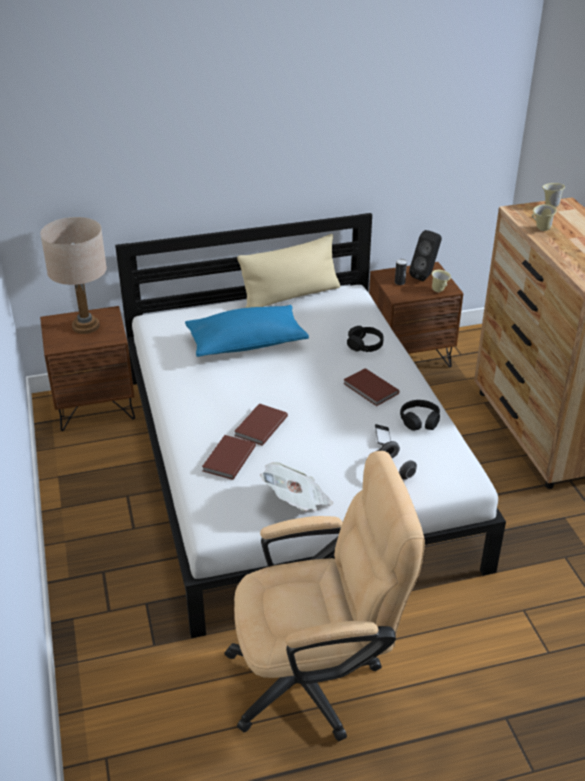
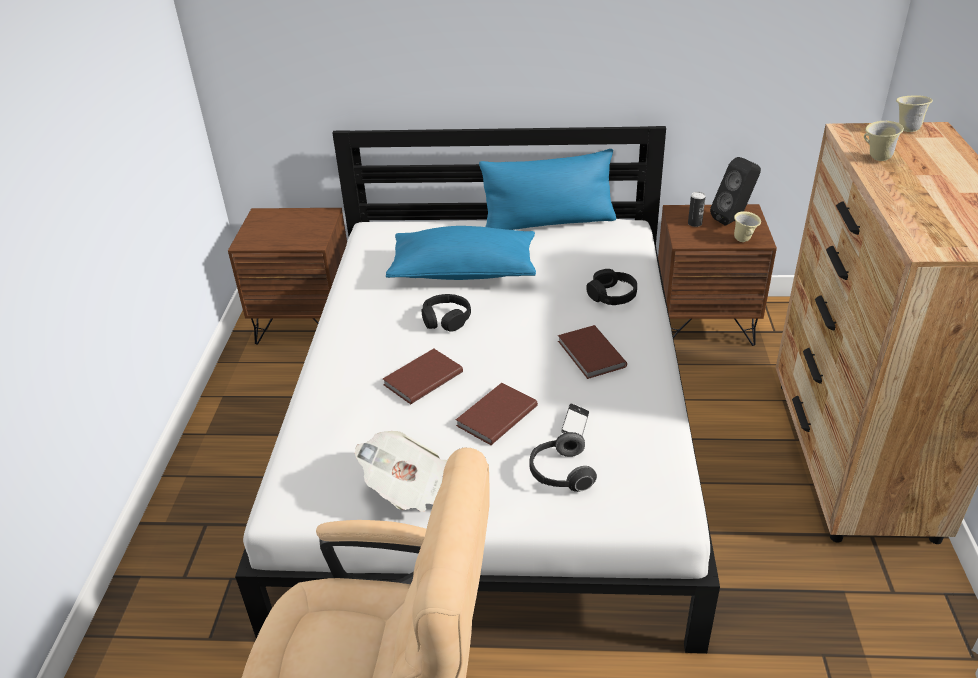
camera: 20 degrees right, 0 degrees up
beige table lamp [40,217,107,334] -> none
brown book [202,435,256,480] -> brown book moved to [456,383,538,445]
beige pillow [237,234,340,308] -> blue pillow [479,149,616,230]
black headphones [400,400,440,431] -> black headphones moved to [421,294,471,332]

